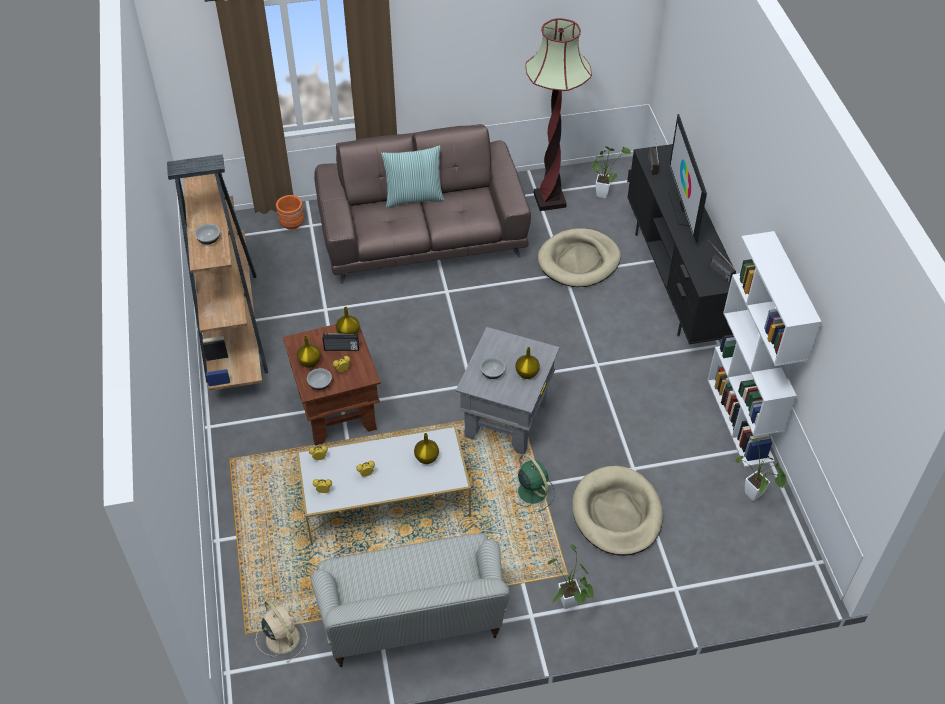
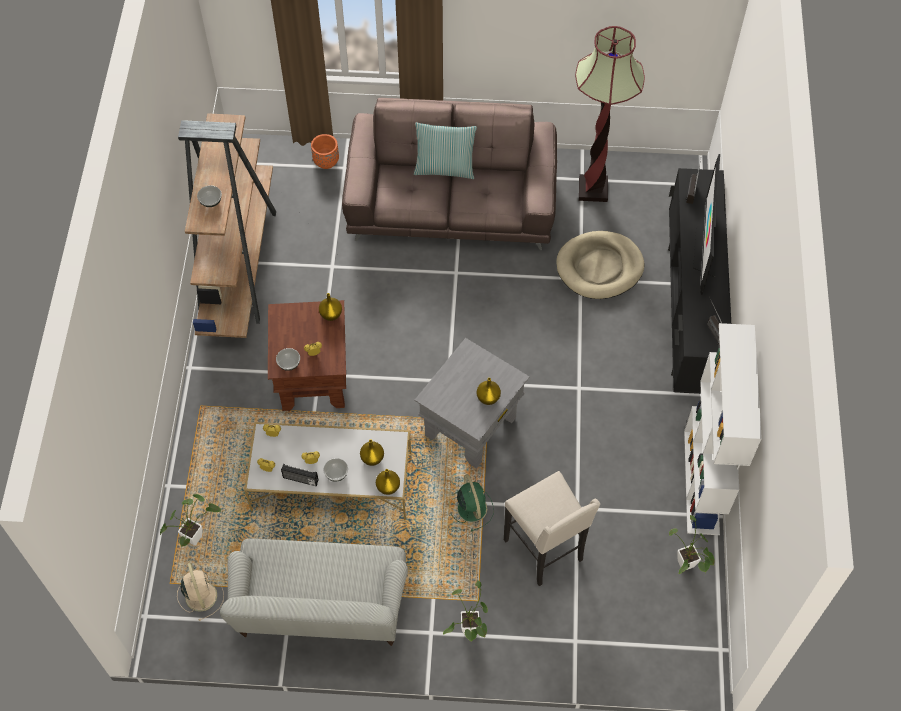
camera: 15 degrees right, 10 degrees up
yellow vase [296,336,321,368] -> yellow vase moved to [376,469,400,495]
radio [322,333,359,351] -> radio moved to [281,464,318,487]
bowl [480,357,505,379] -> bowl moved to [323,458,348,482]
beige dog bed [572,466,663,556] -> beige stool [504,471,600,586]
potted plant [591,146,631,198] -> potted plant moved to [160,494,221,547]

